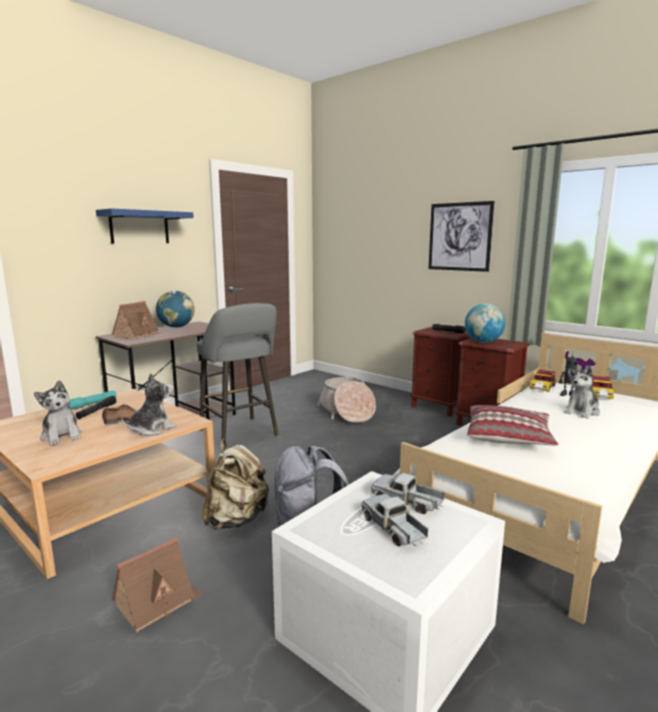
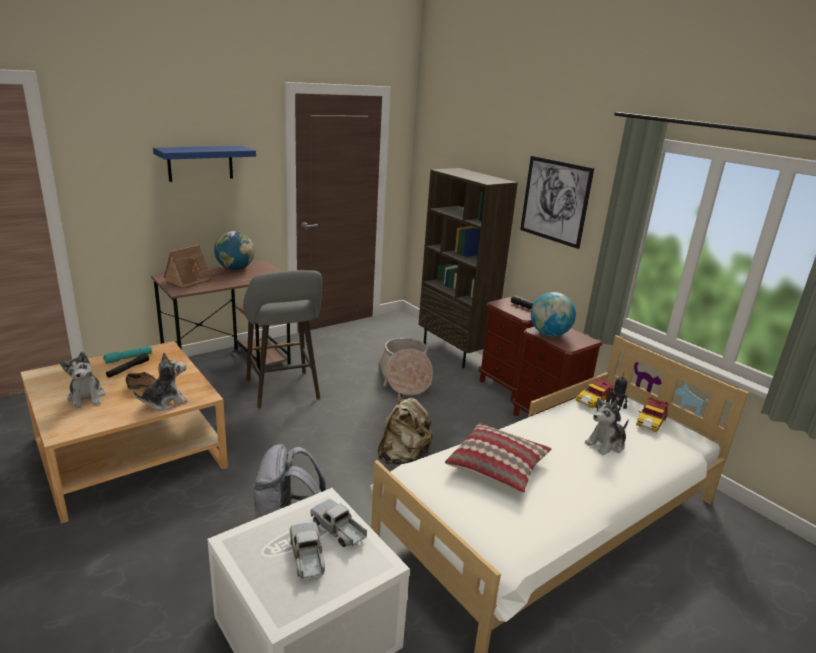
camera: 10 degrees right, 10 degrees up
toy house [112,537,202,632] -> none
beige backpack [202,439,269,530] -> beige backpack moved to [377,393,433,465]
none -> brown bookcase [419,168,518,368]

